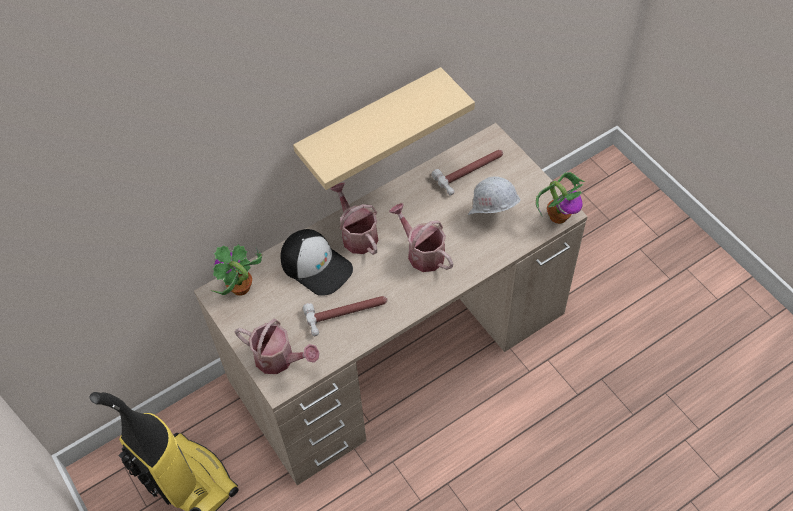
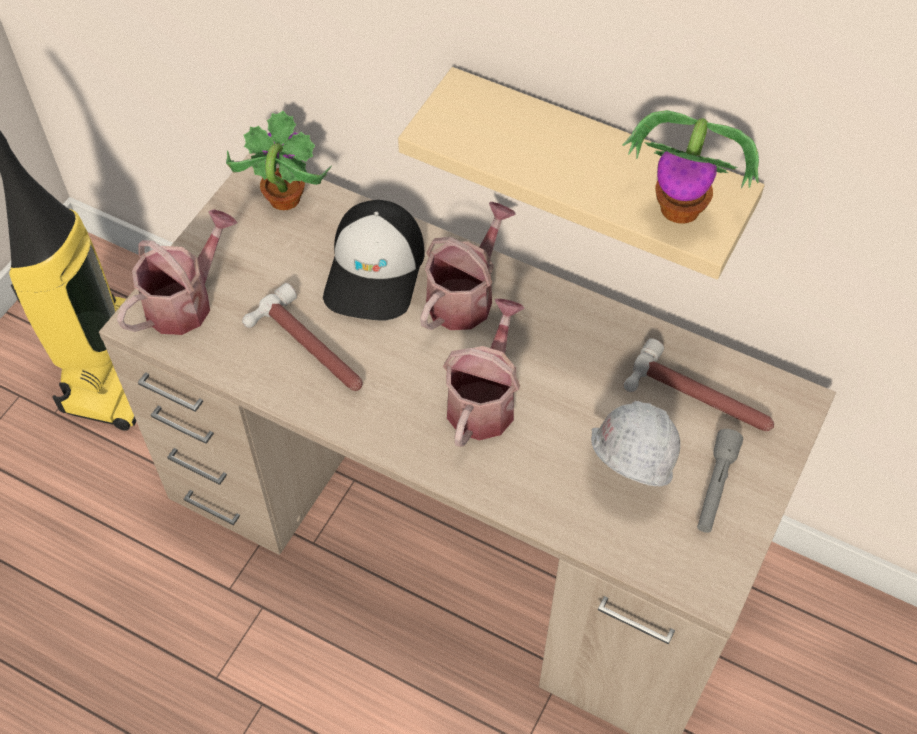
camera: 60 degrees right, 0 degrees up
watering can [235,319,320,374] -> watering can turned 135 degrees counterclockwise [117,209,238,335]
potted plant [536,172,585,224] -> potted plant moved to [622,110,759,224]
none -> grey flashlight [697,429,743,533]

